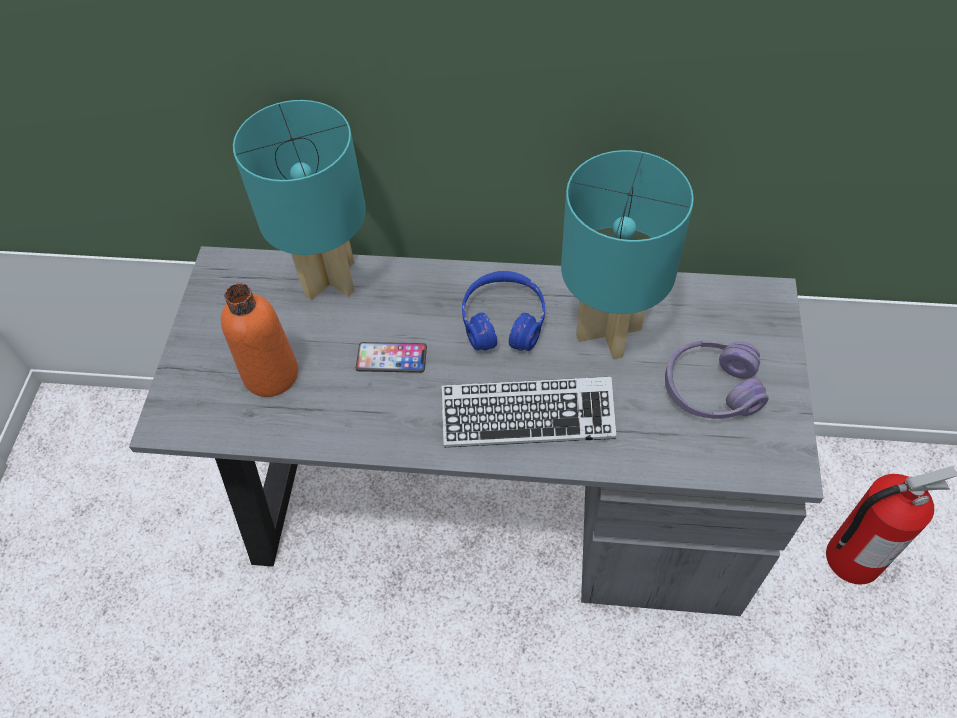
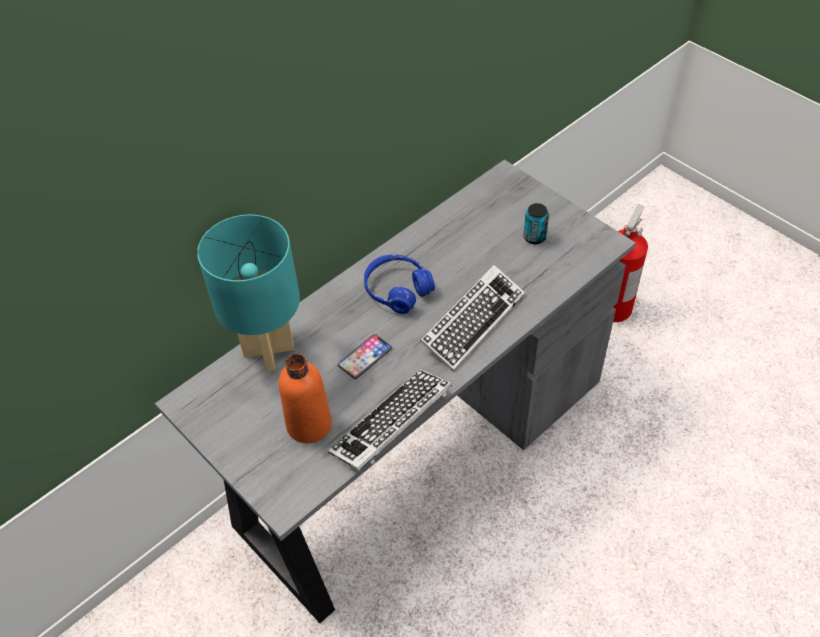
camera: 50 degrees left, 5 degrees down
turquoise table lamp [561,150,694,359] -> none
purple headphones [665,340,769,419] -> can [524,203,549,244]
none -> keyboard [328,369,452,471]

